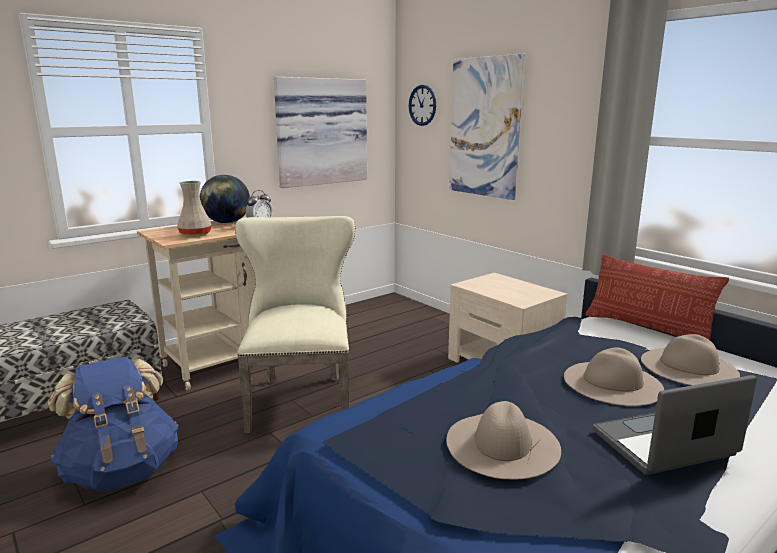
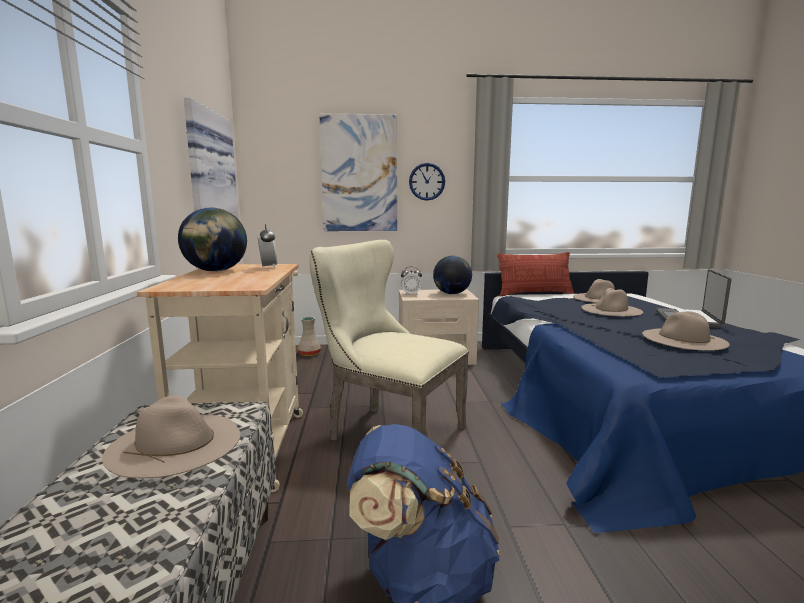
camera: 55 degrees left, 5 degrees down
beige vase [177,181,212,237] -> beige vase moved to [298,317,321,356]
wall clock [409,85,436,126] -> wall clock moved to [409,163,445,201]
none -> beige hat [102,395,241,478]
none -> alarm clock [401,266,422,295]
none -> globe [433,256,472,294]

